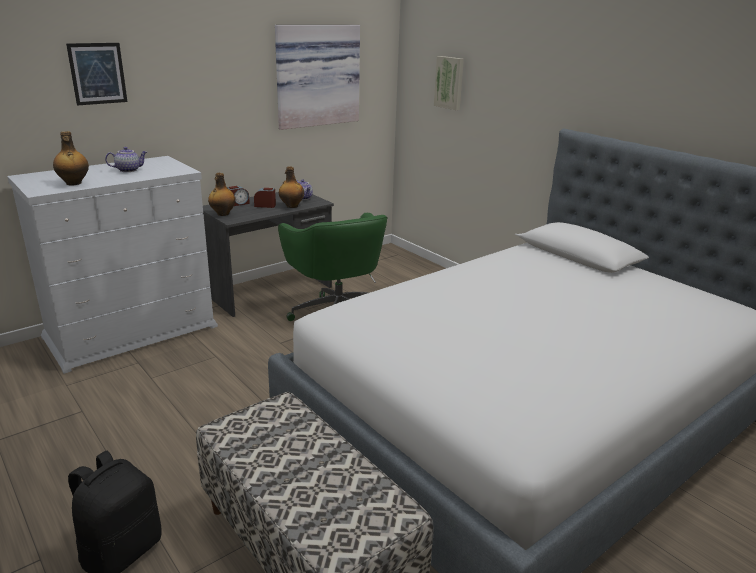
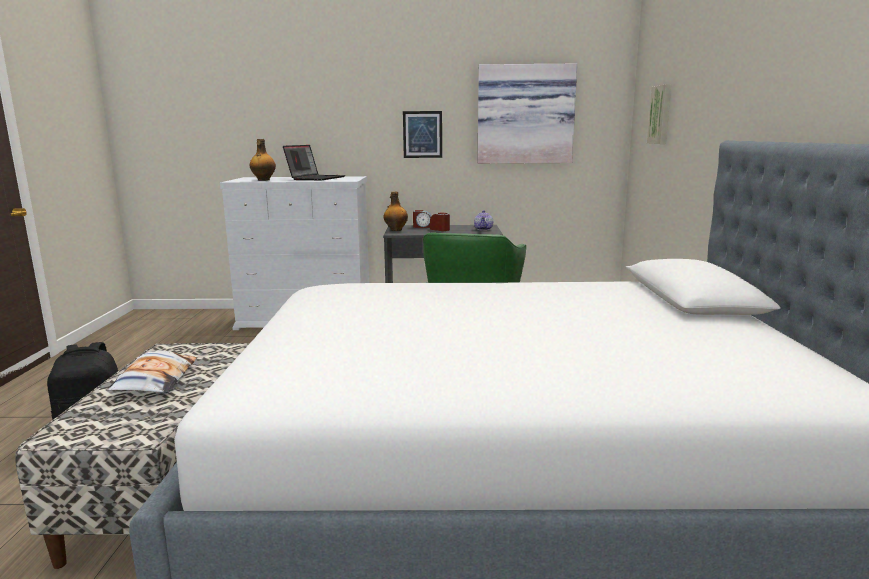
camera: 40 degrees right, 10 degrees down
picture [66,43,128,106] -> picture moved to [403,111,442,158]
teapot [105,147,147,172] -> laptop [283,145,345,180]
bottle [279,166,304,208] -> none
none -> pillow [107,350,197,393]

